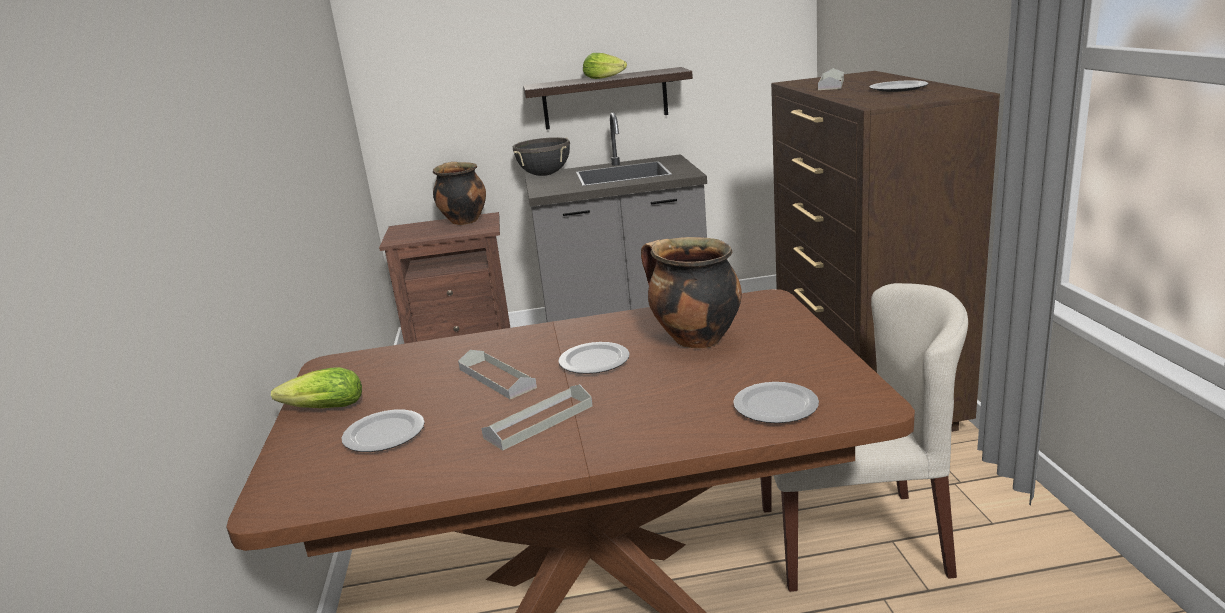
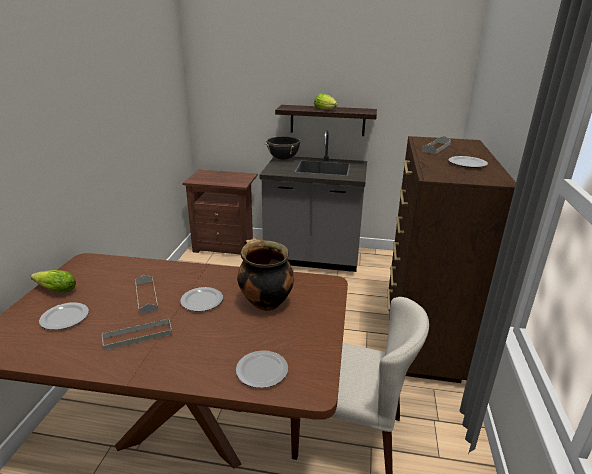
camera: 15 degrees right, 5 degrees up
cooking pot [433,162,486,225] -> none

